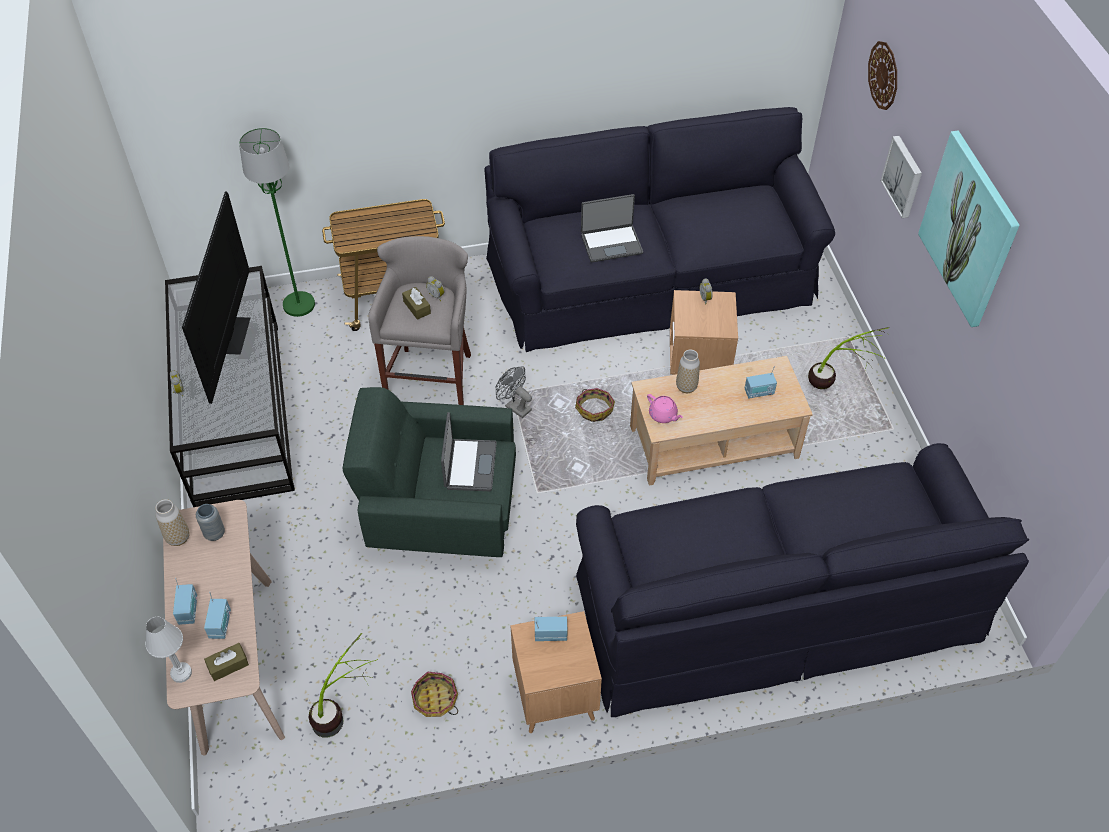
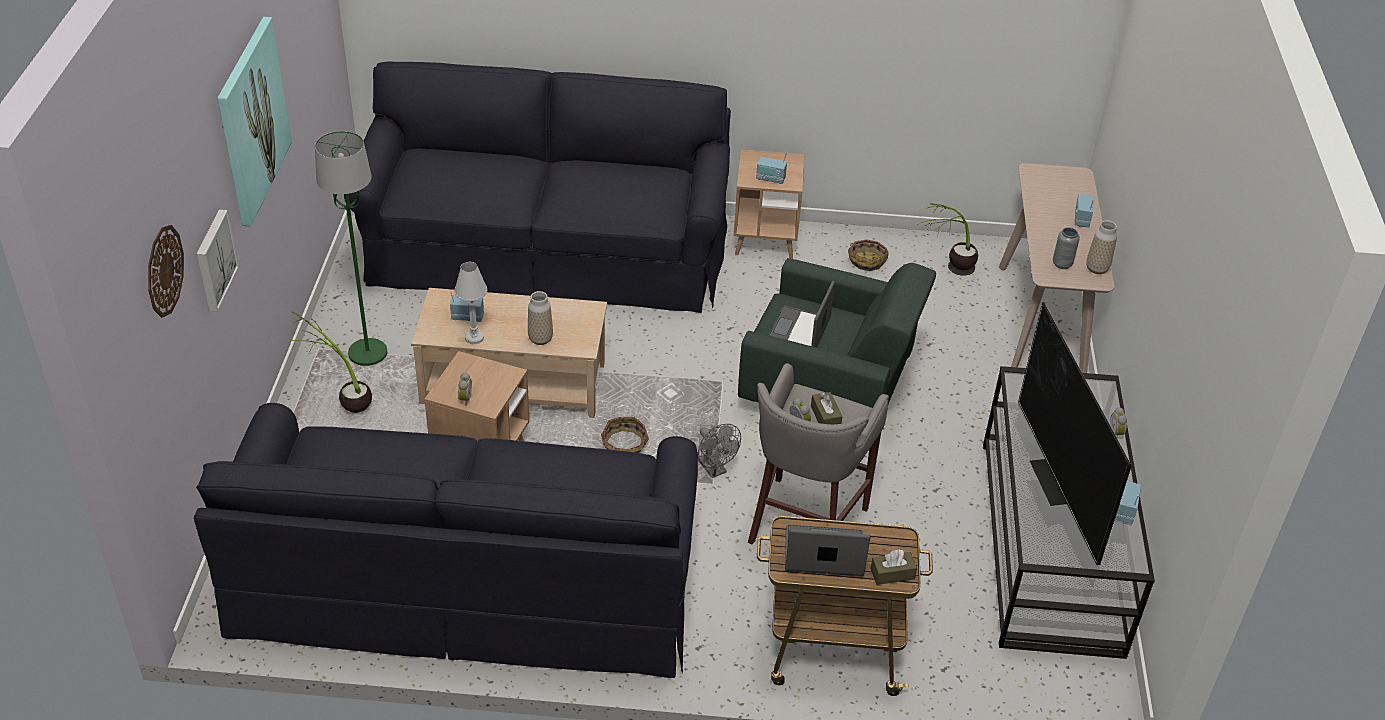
camera: 165 degrees left, 10 degrees down
white table lamp [146,617,192,683] -> white table lamp moved to [454,262,487,344]
television [182,191,250,404] -> television turned 150 degrees clockwise [1018,302,1131,565]
radio [204,592,231,639] -> radio moved to [1115,481,1141,524]
brown tissue box [204,643,249,681] -> brown tissue box moved to [871,550,917,585]
green floor lamp [239,128,315,317] -> green floor lamp moved to [315,131,387,366]
laptop [581,194,643,262] -> laptop moved to [785,525,870,576]
pink teapot [647,394,683,423] -> none

